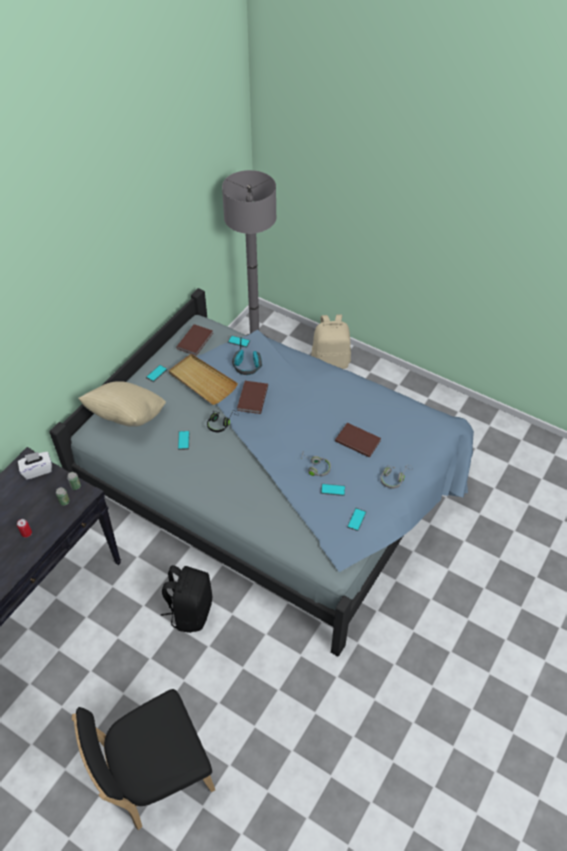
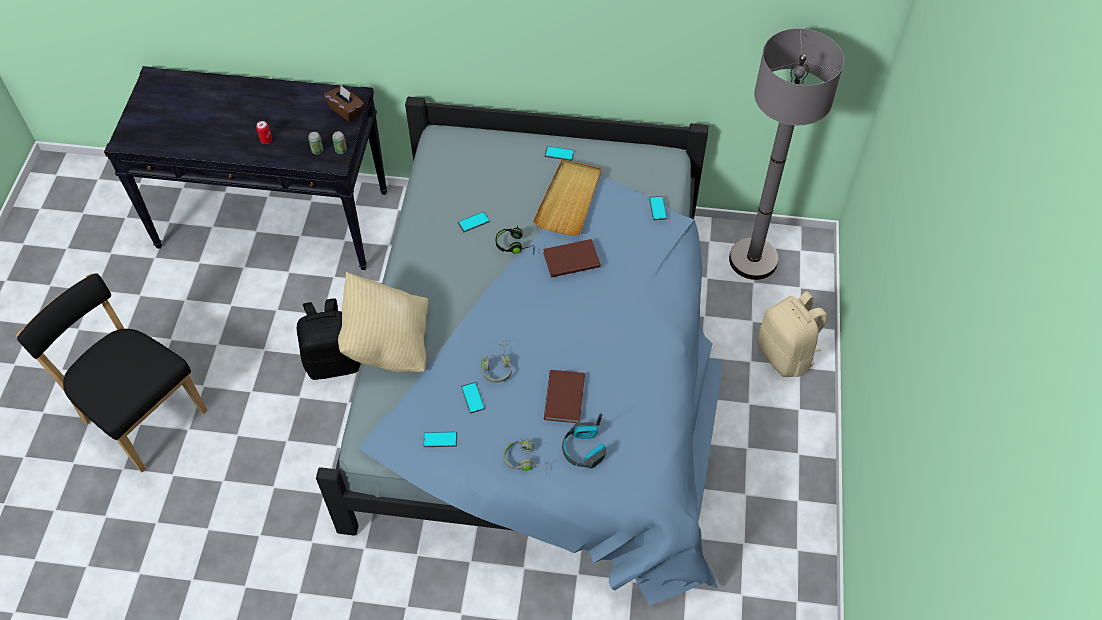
camera: 65 degrees right, 5 degrees up
white tissue box [18,452,52,480] -> brown tissue box [324,85,364,122]
beige pillow [78,381,166,427] -> beige pillow moved to [338,272,428,373]
brown book [176,324,213,356] -> none
headphones [232,337,262,375] -> headphones moved to [562,413,606,469]

